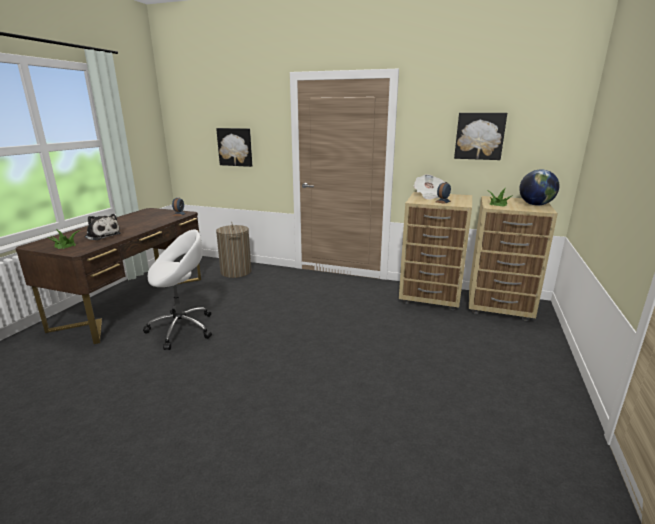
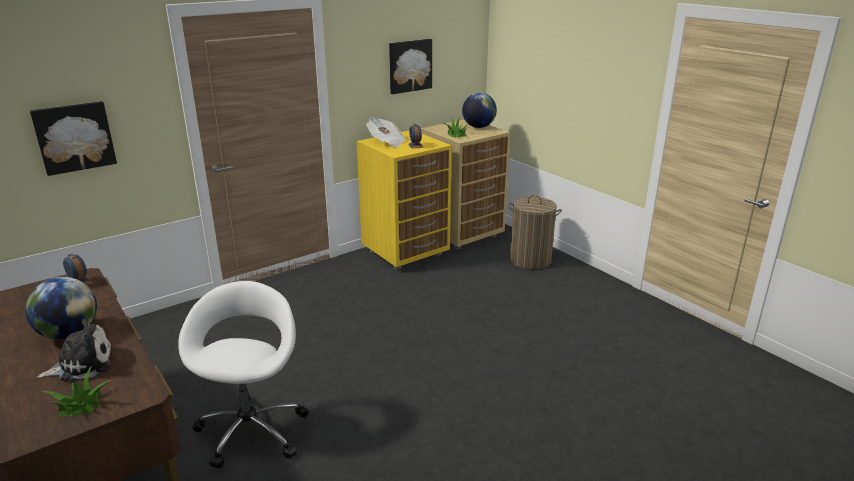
camera: 55 degrees left, 5 degrees up
laundry basket [216,222,251,278] -> laundry basket moved to [508,195,562,270]
brown dresser [399,192,472,310] -> yellow dresser [356,130,452,270]
none -> globe [25,277,97,340]

